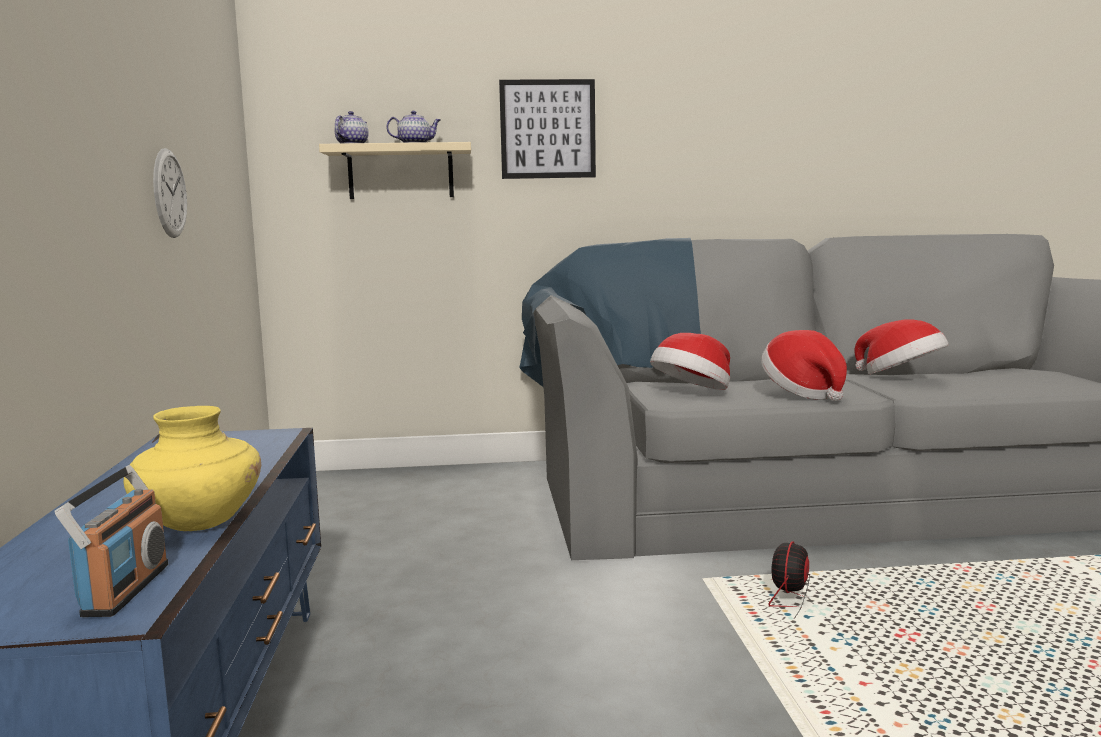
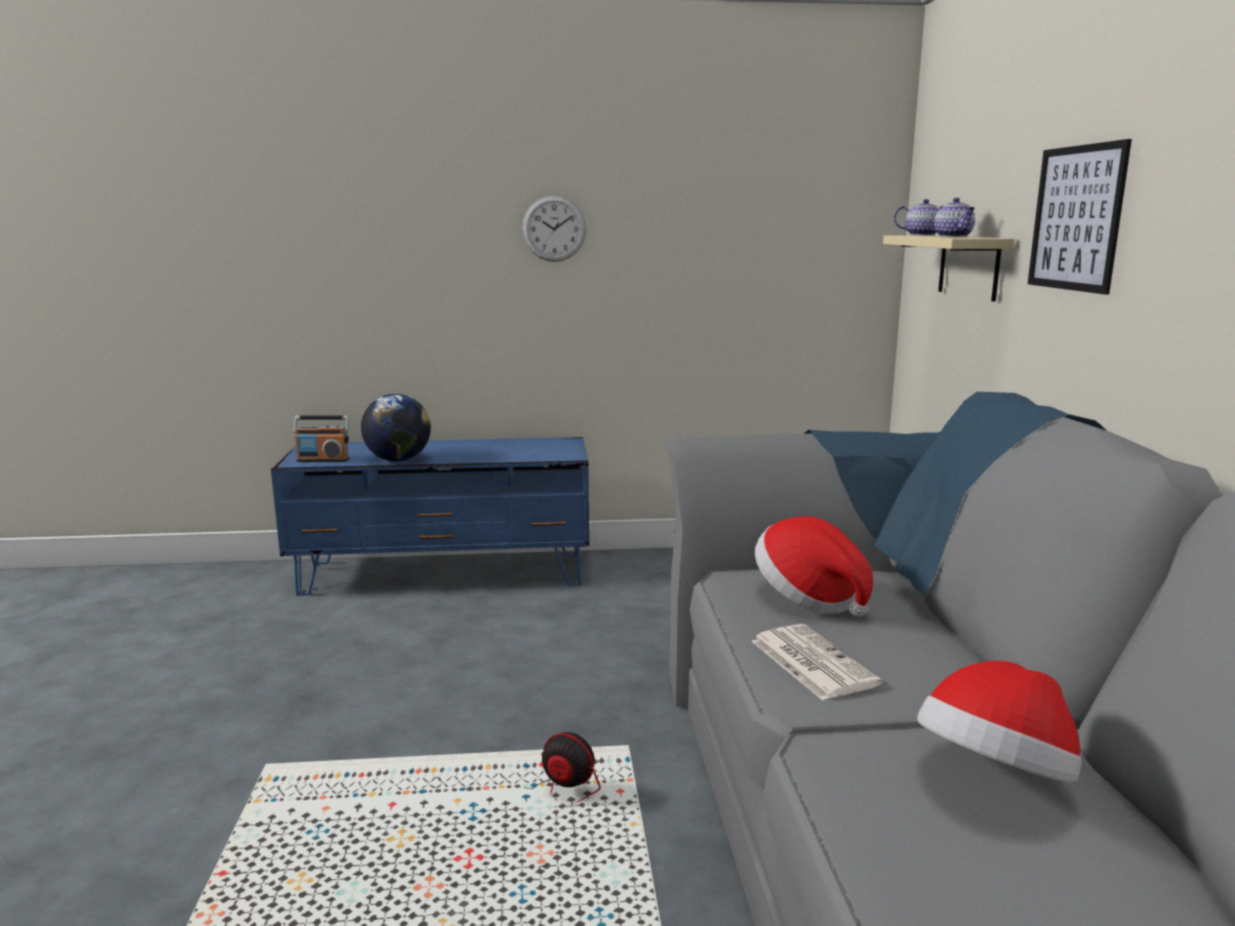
camera: 90 degrees right, 5 degrees up
yellow vase [124,406,261,531] -> globe [361,394,431,462]
wall clock [153,148,187,238] -> wall clock moved to [522,196,586,262]
hat [761,330,847,401] -> newspaper [751,624,883,700]

